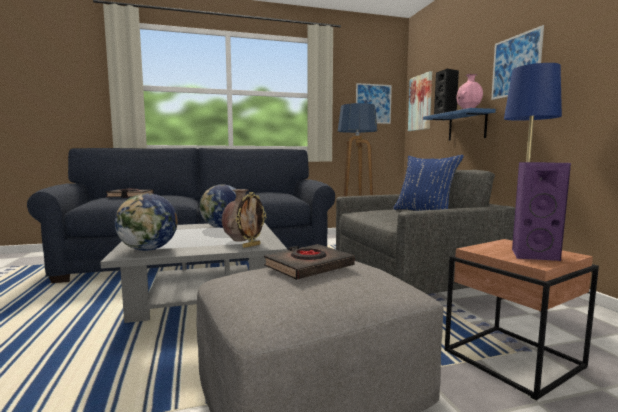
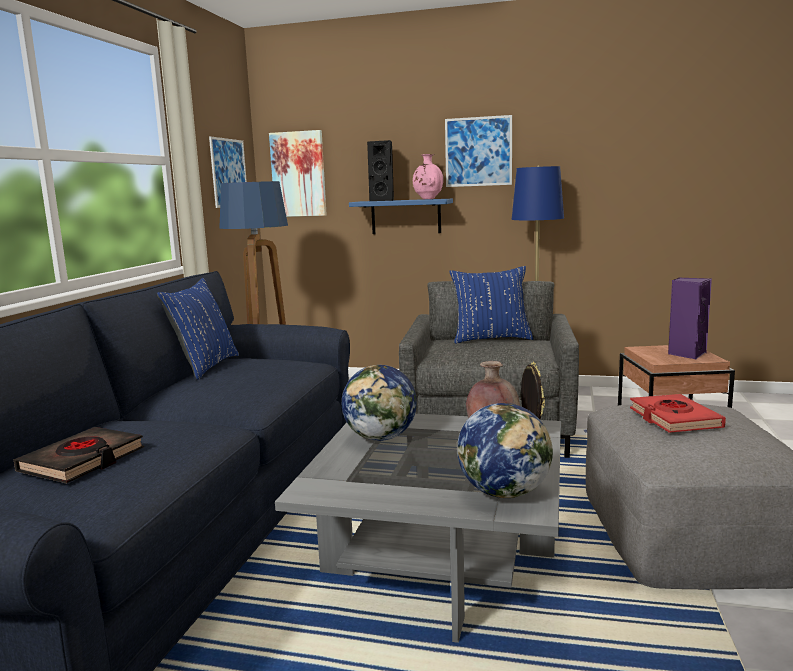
camera: 60 degrees left, 5 degrees up
black book [264,244,355,280] -> red book [630,394,726,433]
none -> blue pillow [157,278,239,380]

